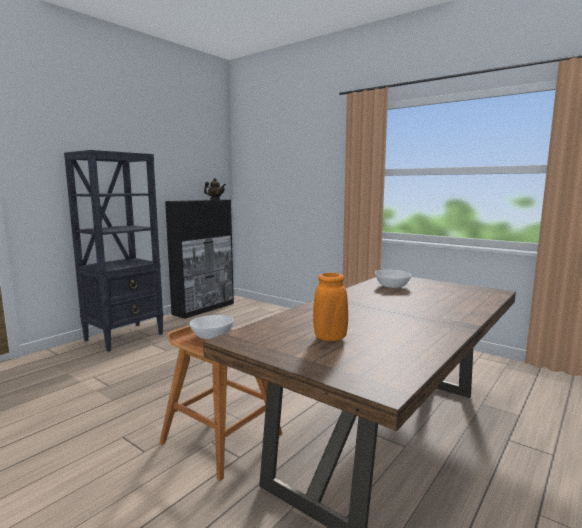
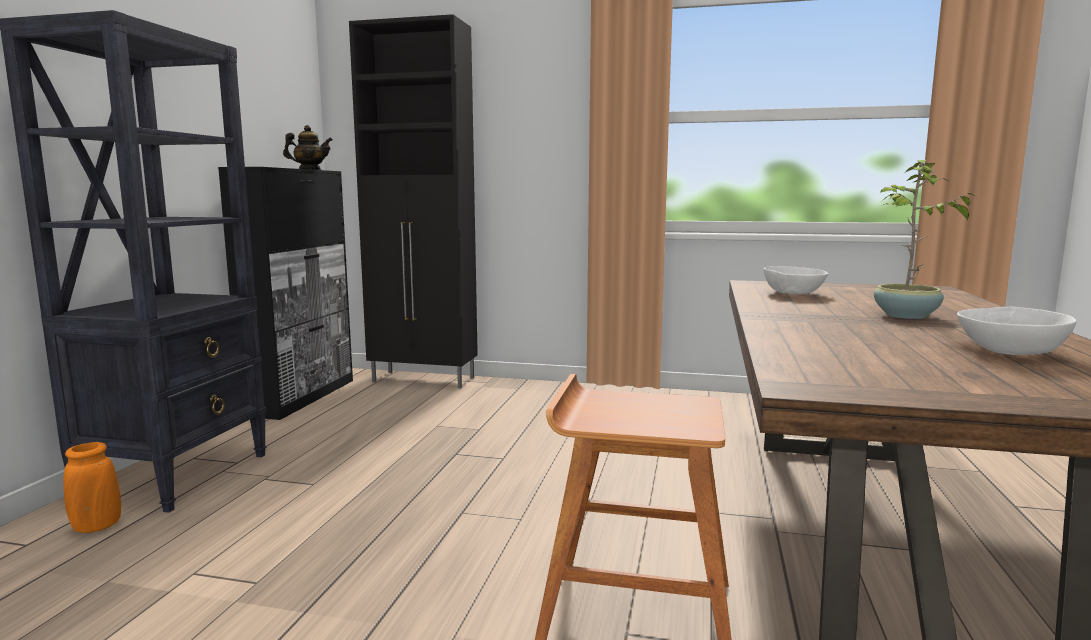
camera: 25 degrees left, 0 degrees up
white bowl [189,315,233,340] -> white bowl moved to [957,307,1077,355]
orange vase [313,273,348,341] -> orange vase moved to [63,442,121,533]
none -> black cabinet [349,14,478,388]
none -> potted plant [874,160,976,319]

